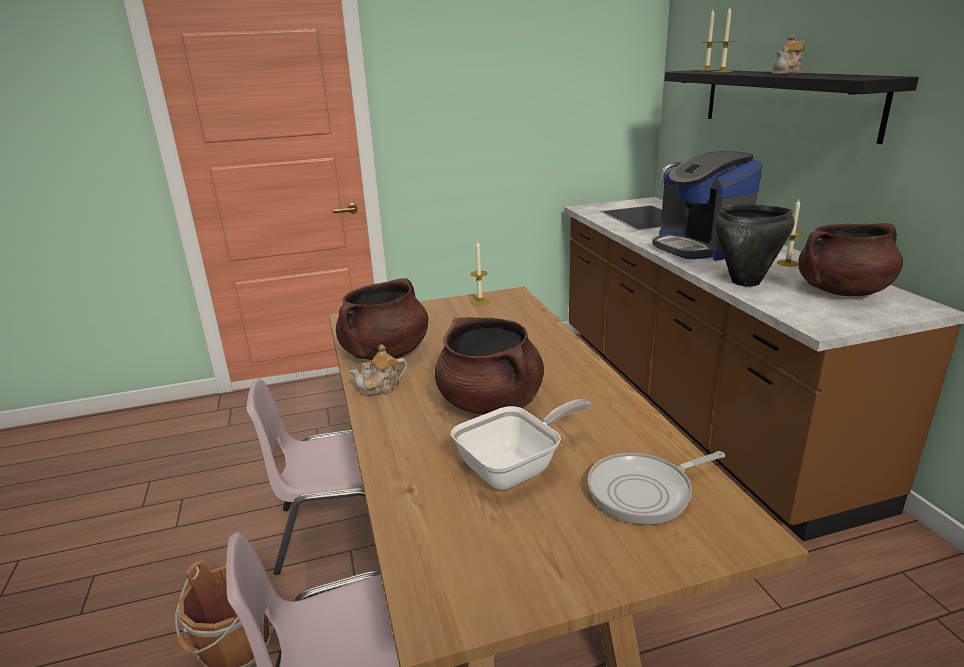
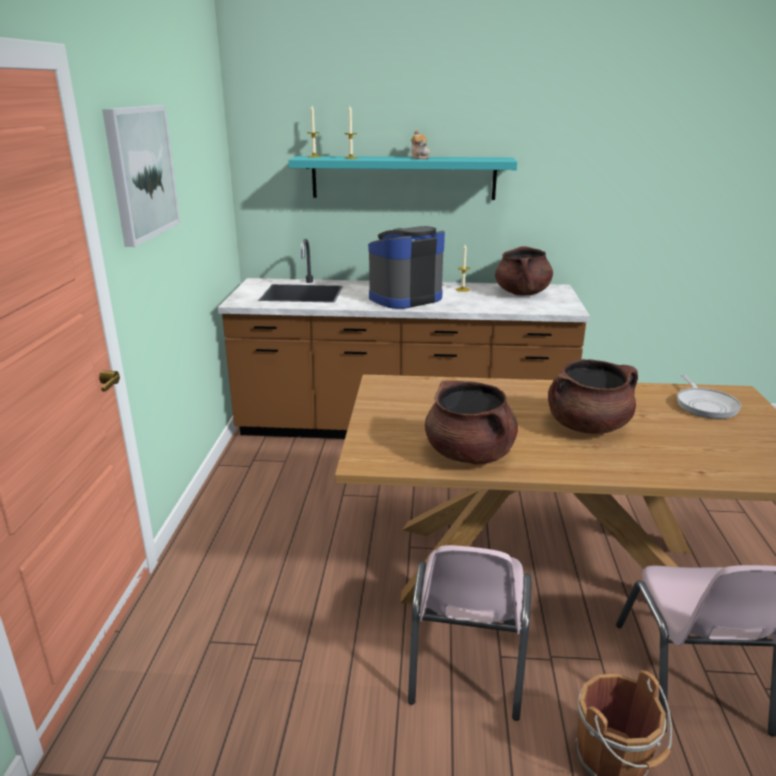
camera: 70 degrees left, 0 degrees up
teapot [350,344,407,396] -> none
frying pan [451,399,590,490] -> none
candle [471,241,490,305] -> none
coffee machine [652,151,762,261] -> coffee machine turned 150 degrees clockwise [368,226,445,309]
black shelf [664,70,919,144] -> turquoise shelf [288,156,517,200]
black cooking pot [715,204,795,287] -> none
none -> picture [102,105,180,247]

